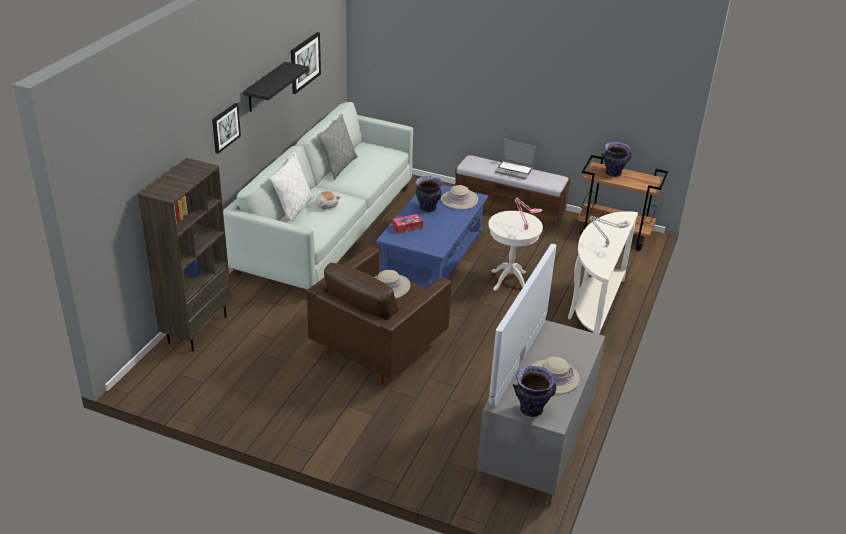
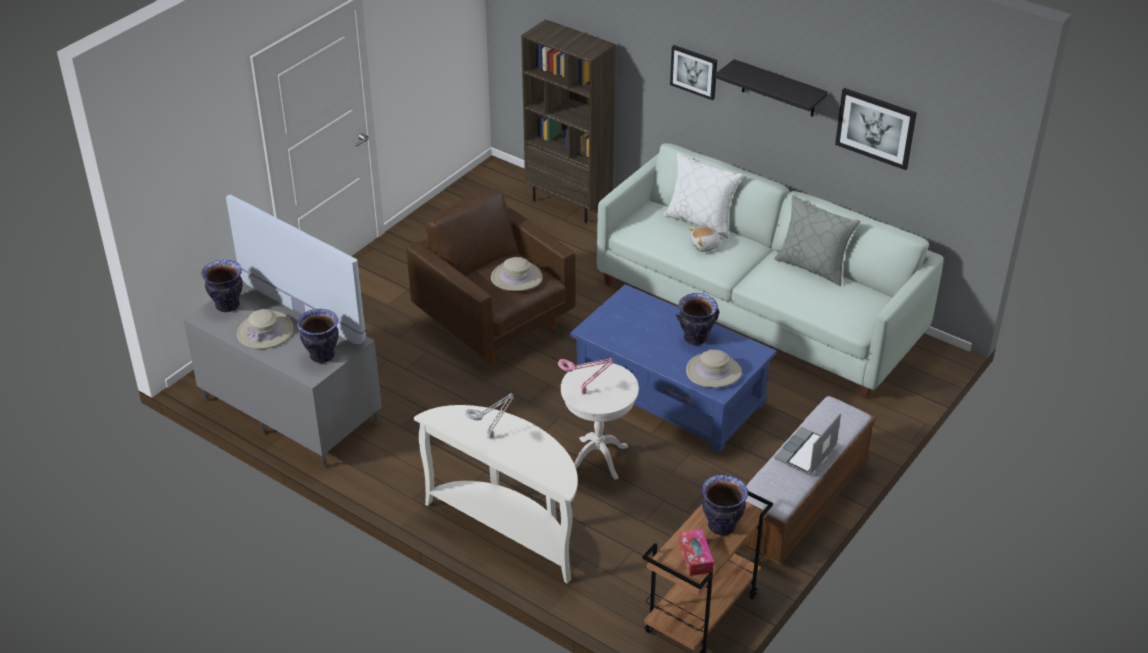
camera: 105 degrees right, 5 degrees up
tissue box [392,214,423,234] -> tissue box moved to [679,529,714,576]
none -> vase [297,309,339,363]

